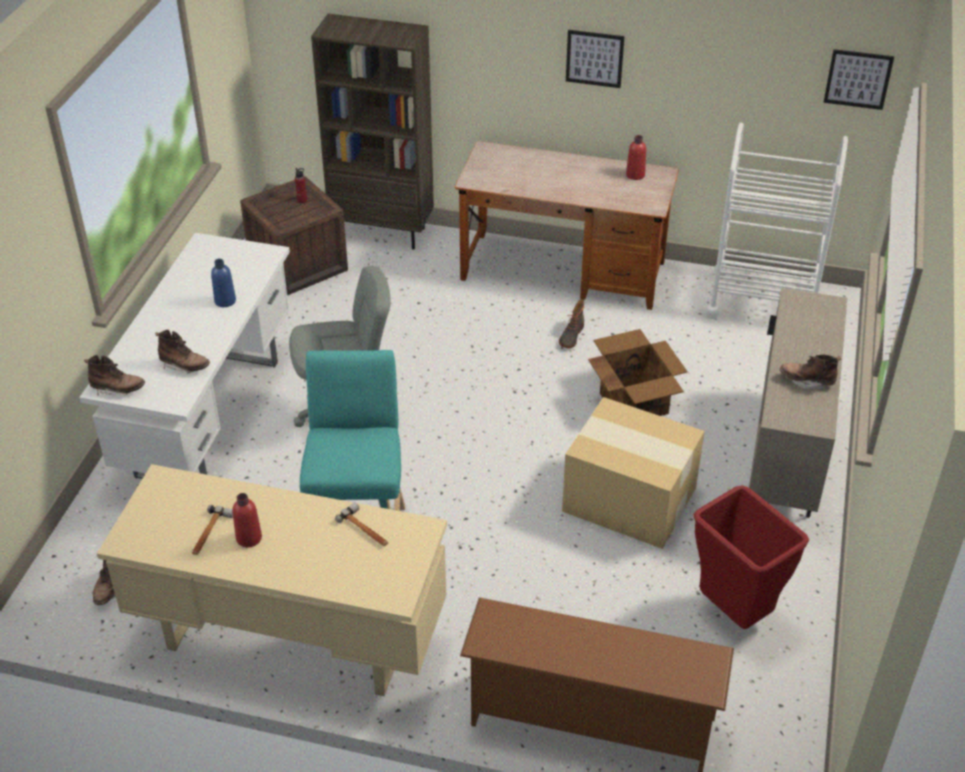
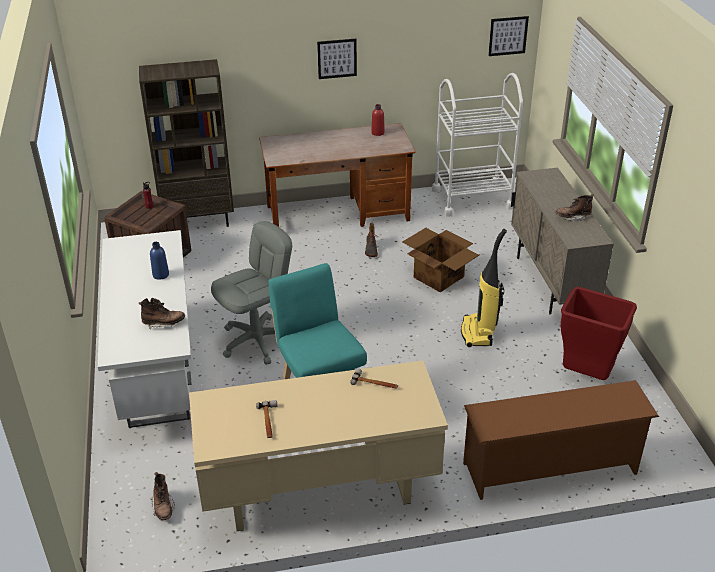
camera: 25 degrees left, 5 degrees down
brown boot [84,355,145,396] -> none
red bottle [232,493,262,547] -> none
cardboard box [562,397,705,549] -> vacuum cleaner [461,229,507,347]

